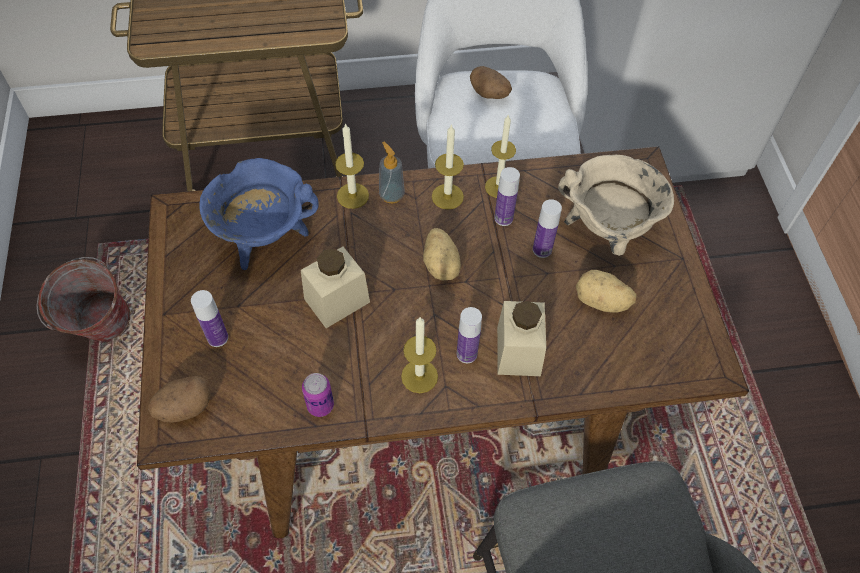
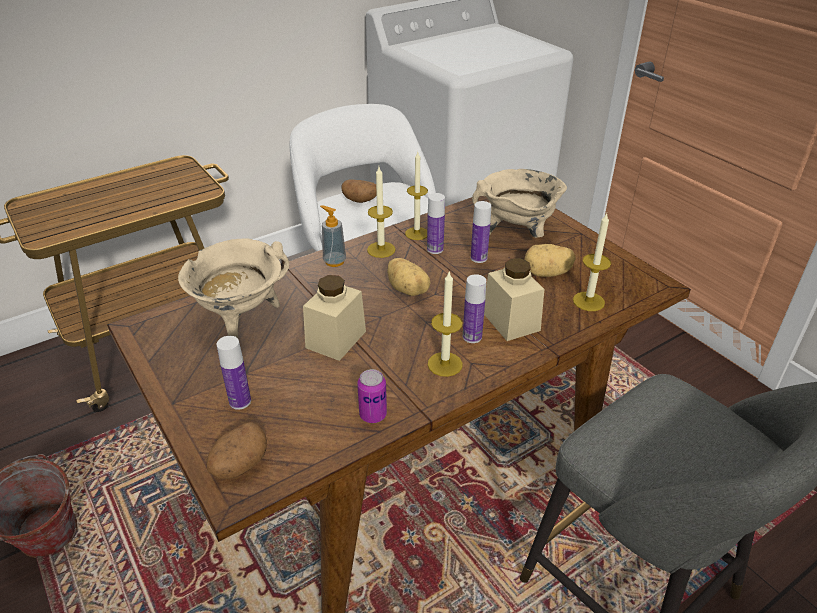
camera: 25 degrees left, 20 degrees down
blue cooking pot [199,158,319,270] -> beige cooking pot [178,238,289,338]
candle [335,123,369,209] -> candle moved to [573,213,611,311]

